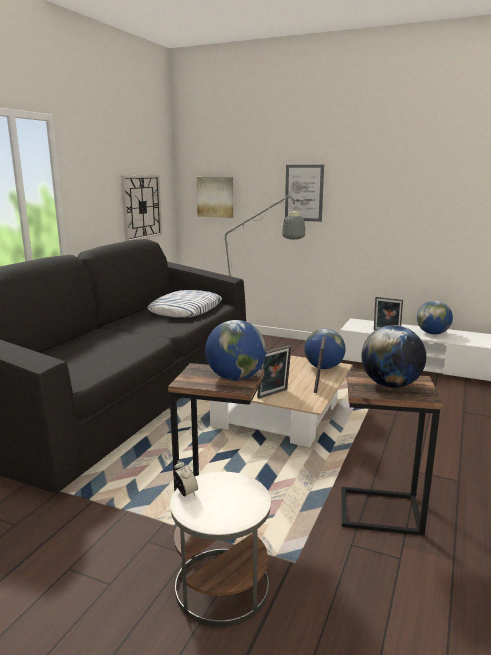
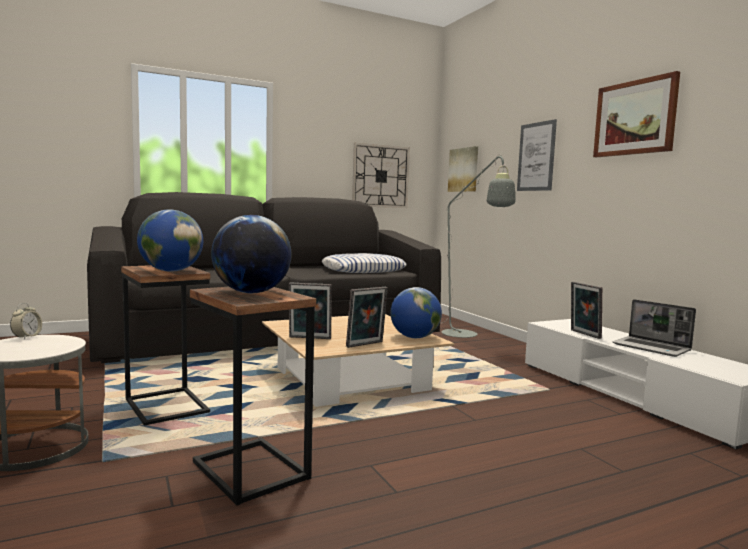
camera: 40 degrees right, 10 degrees down
globe [417,301,453,335] -> laptop [612,299,696,357]
none -> picture [593,71,680,157]

